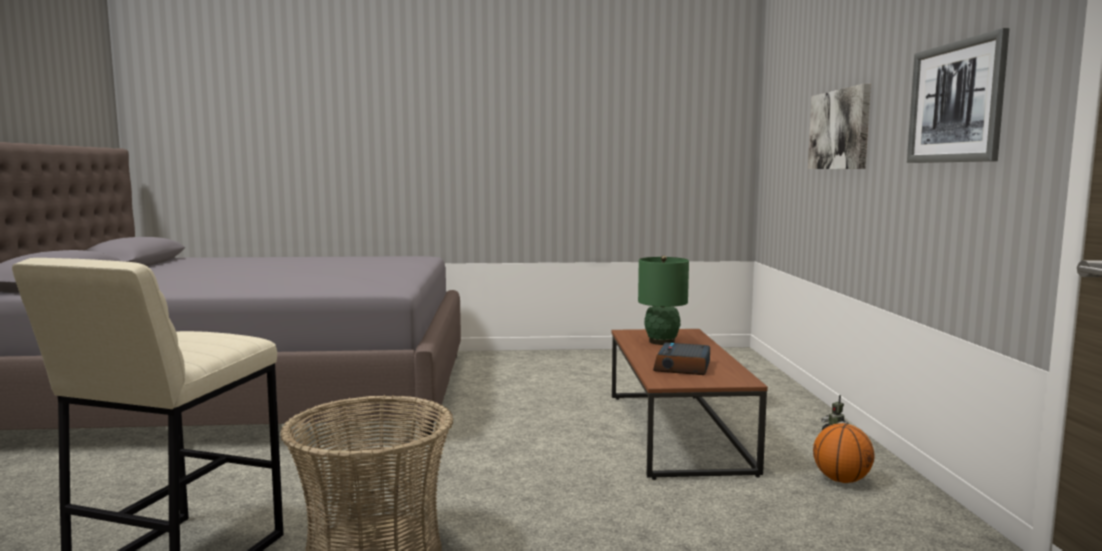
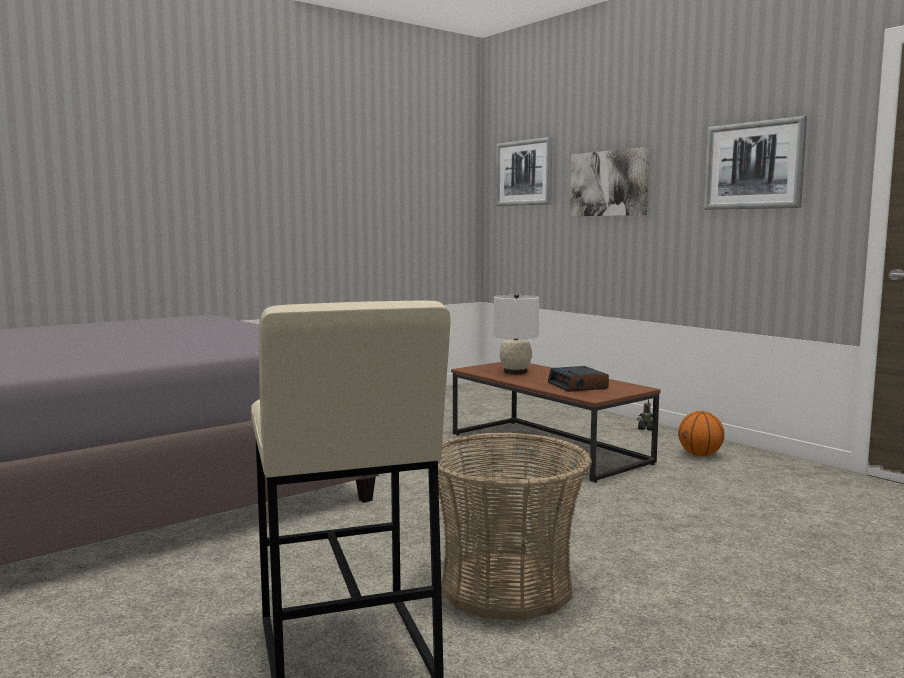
camera: 35 degrees left, 0 degrees up
green table lamp [638,256,689,345] -> white table lamp [494,293,539,374]
none -> picture [496,137,552,206]

